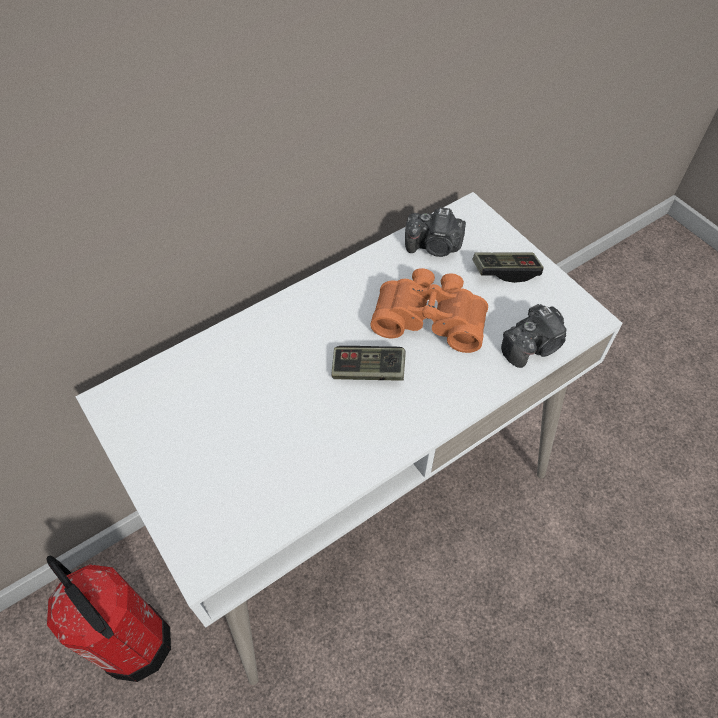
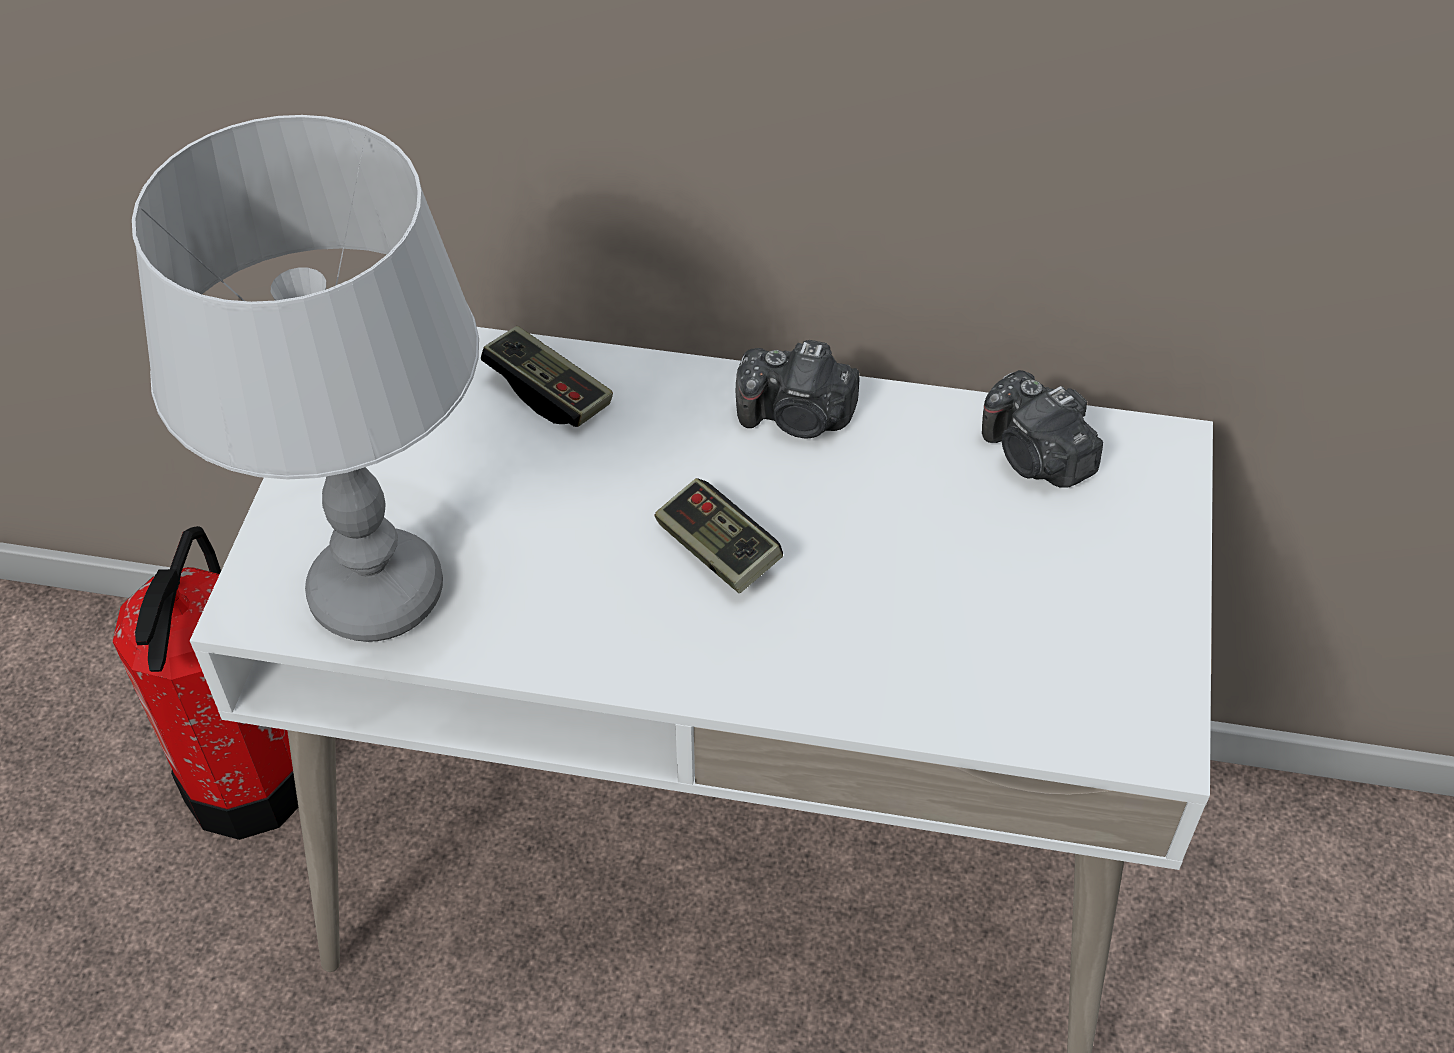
camera: 45 degrees right, 5 degrees down
orange binoculars [370,268,488,353] -> none
game controller [473,252,544,283] -> game controller moved to [481,326,613,427]
camera [501,304,567,368] -> camera moved to [736,340,860,438]
none -> grey table lamp [132,115,479,642]

